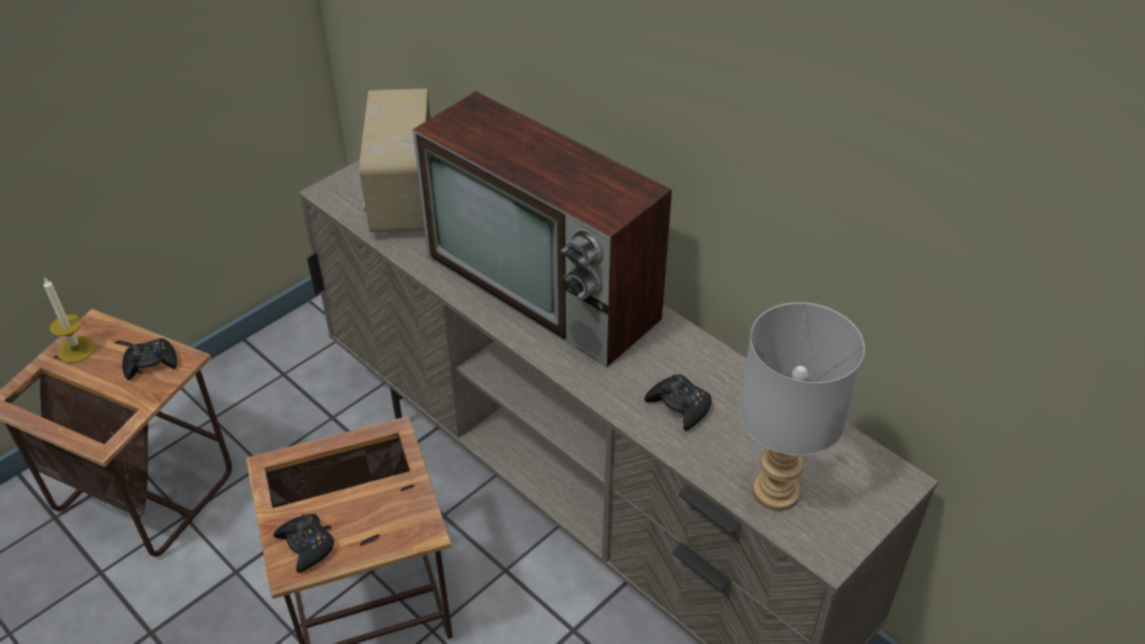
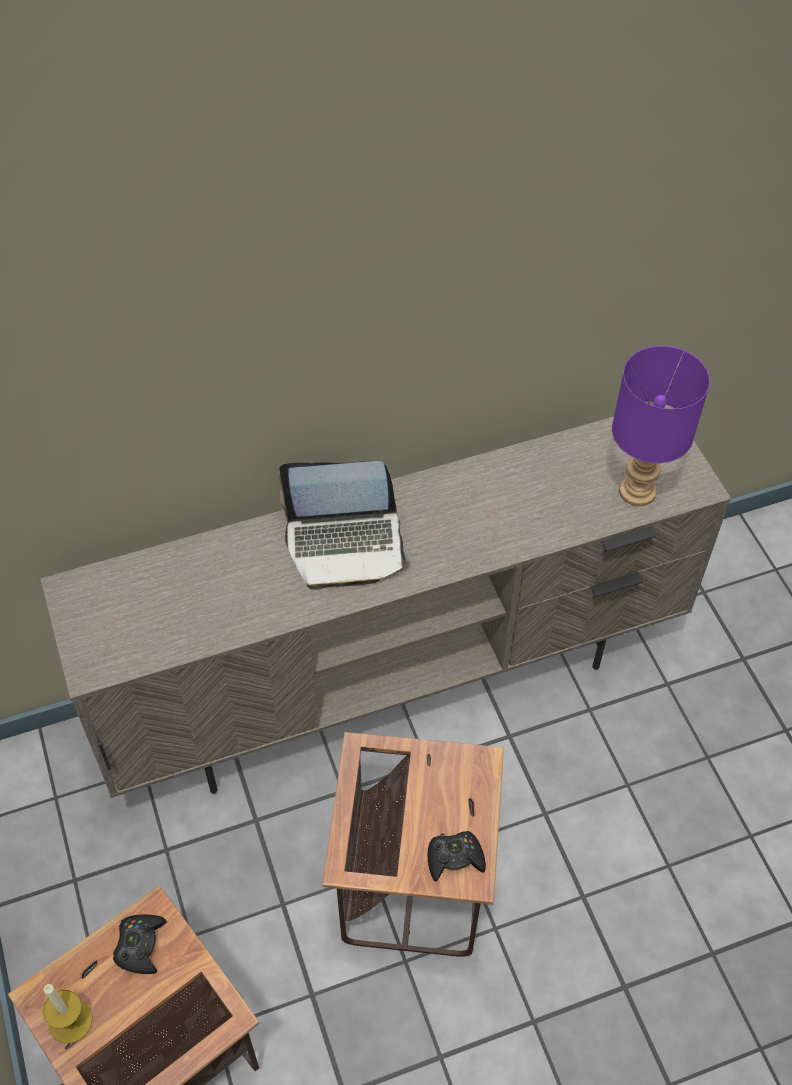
camera: 65 degrees left, 10 degrees up
radio [359,88,431,232] -> none
television [413,91,672,367] -> laptop [279,461,410,590]
black game controller [644,375,712,431] -> none
grey table lamp [739,302,865,511] -> purple table lamp [612,346,710,506]

